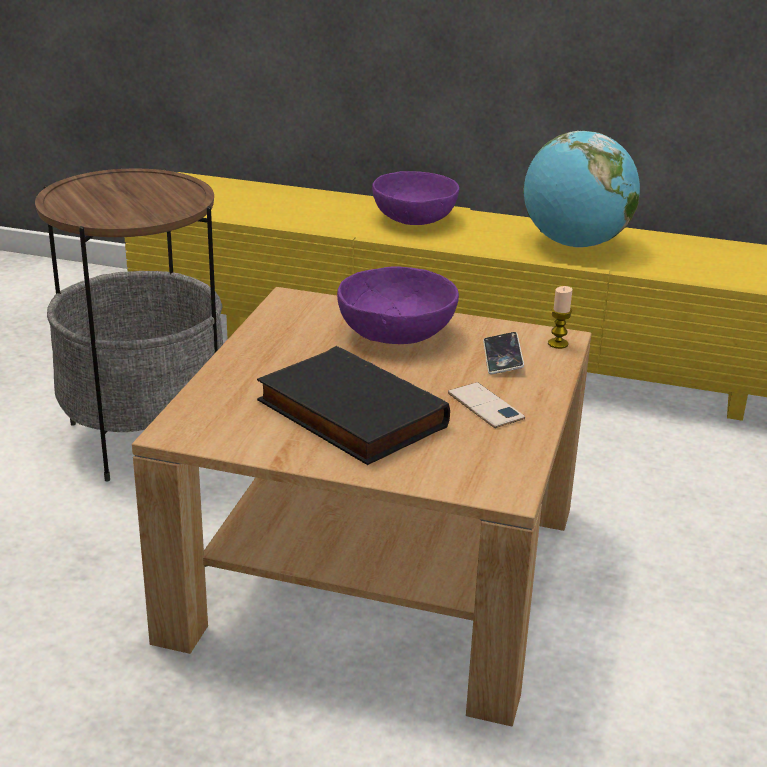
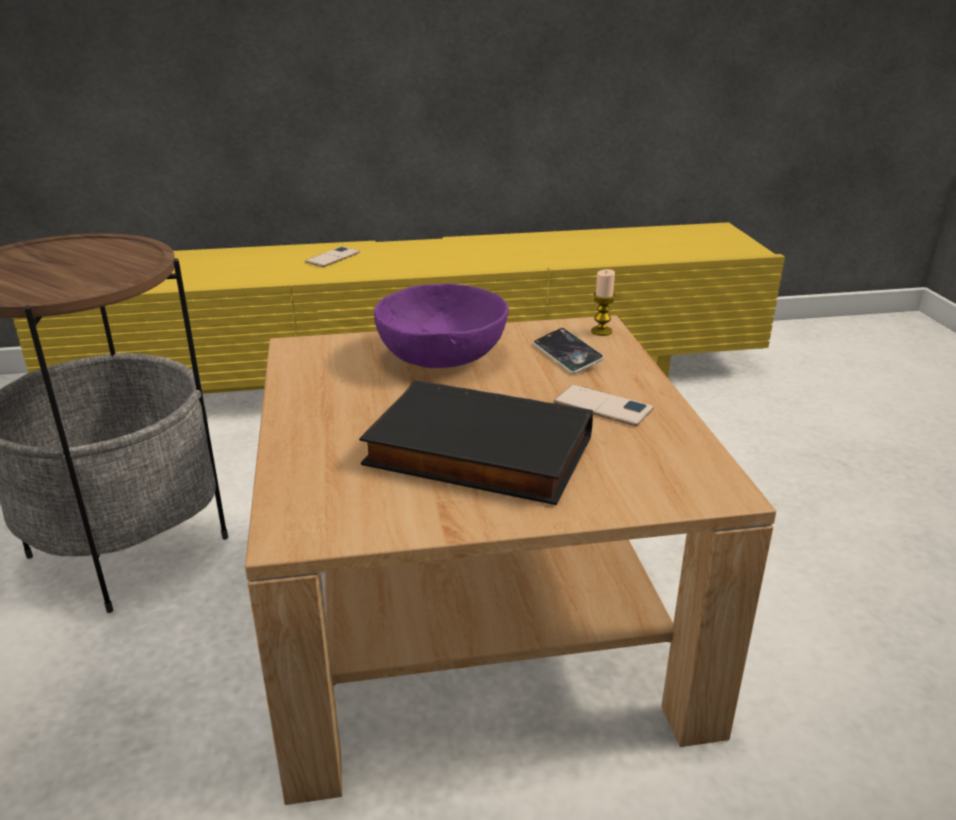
camera: 25 degrees left, 0 degrees up
purple bowl [372,171,459,225] -> phone [305,247,360,267]
globe [523,131,640,247] -> none

